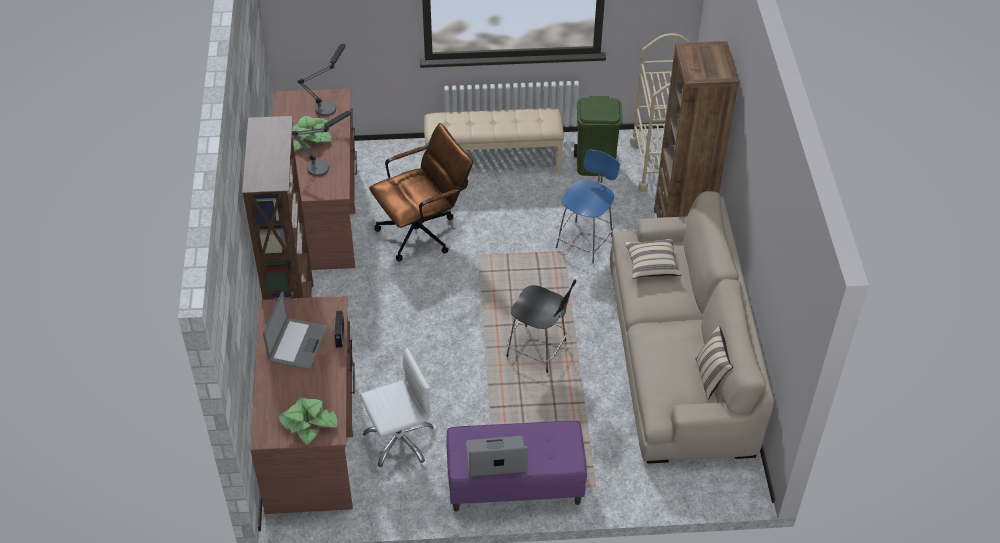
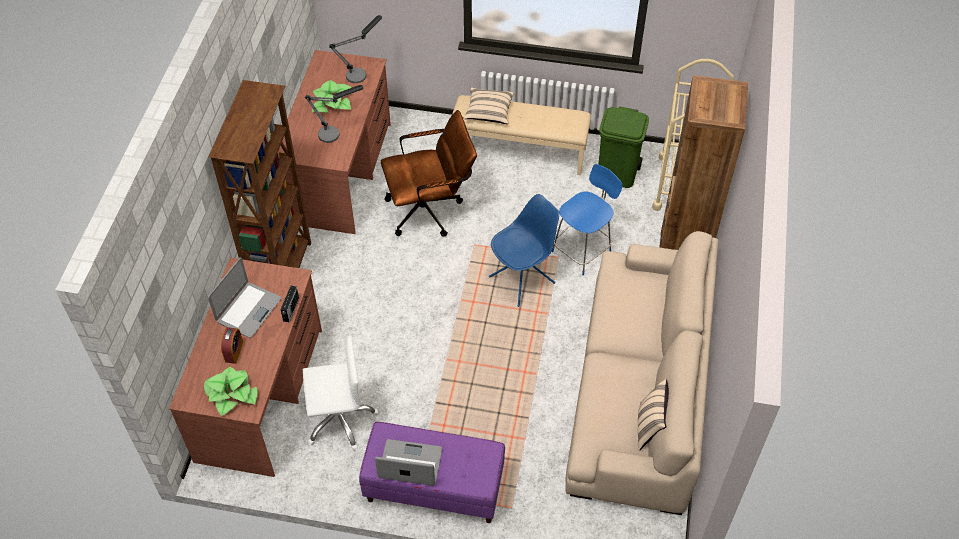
camera: 15 degrees right, 5 degrees up
black chair [506,280,576,373] -> none
beige pillow [625,239,682,279] -> beige pillow moved to [463,87,514,124]
none -> alarm clock [221,327,243,364]
none -> blue chair [489,194,559,307]

